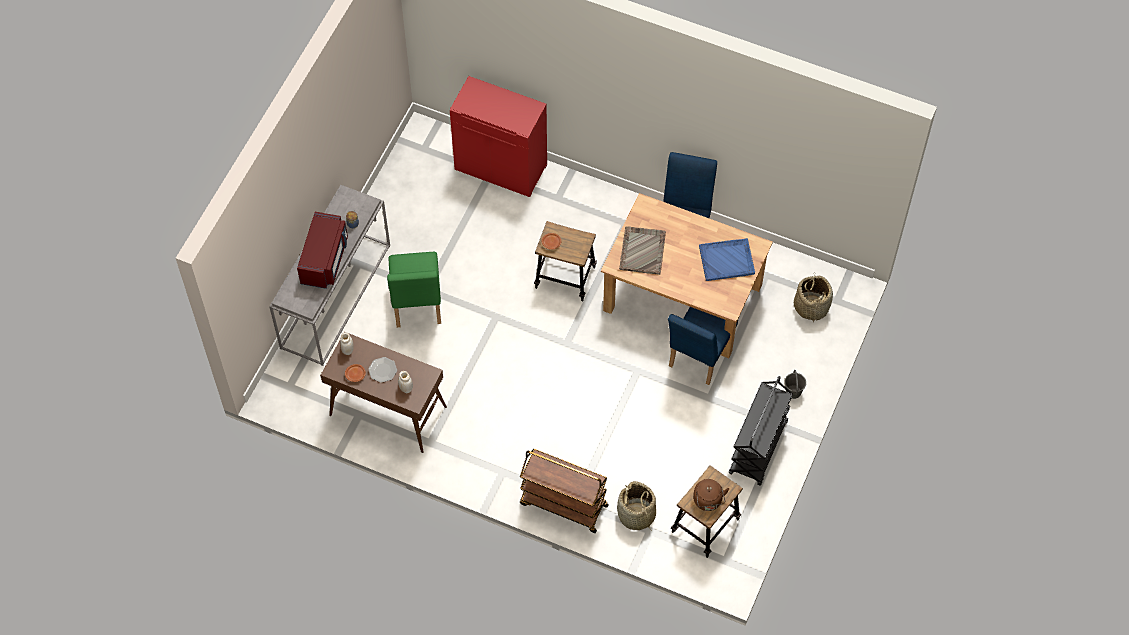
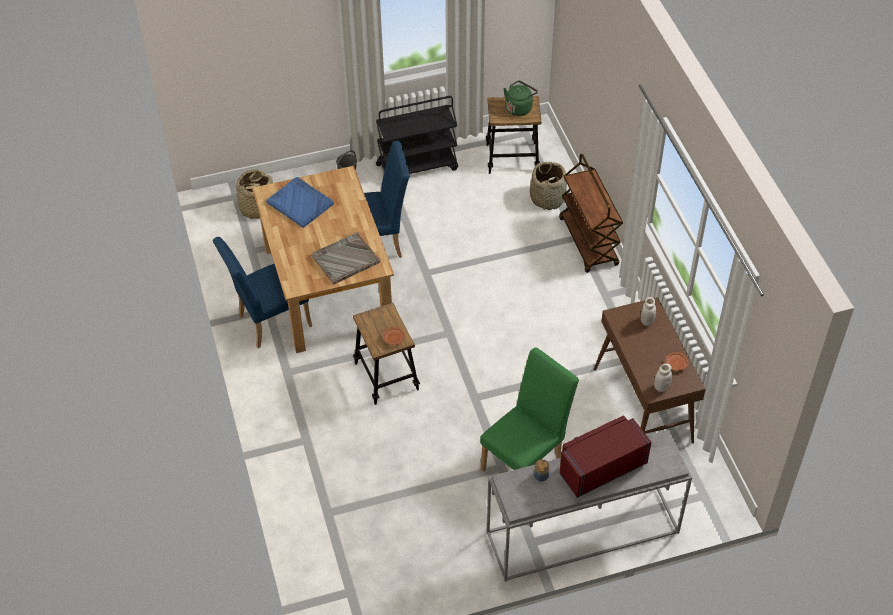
camera: 130 degrees left, 10 degrees down
plate [368,357,397,383] -> none
red cabinet [450,76,547,197] -> none
brown kettle [693,479,729,511] -> green kettle [503,80,538,116]

